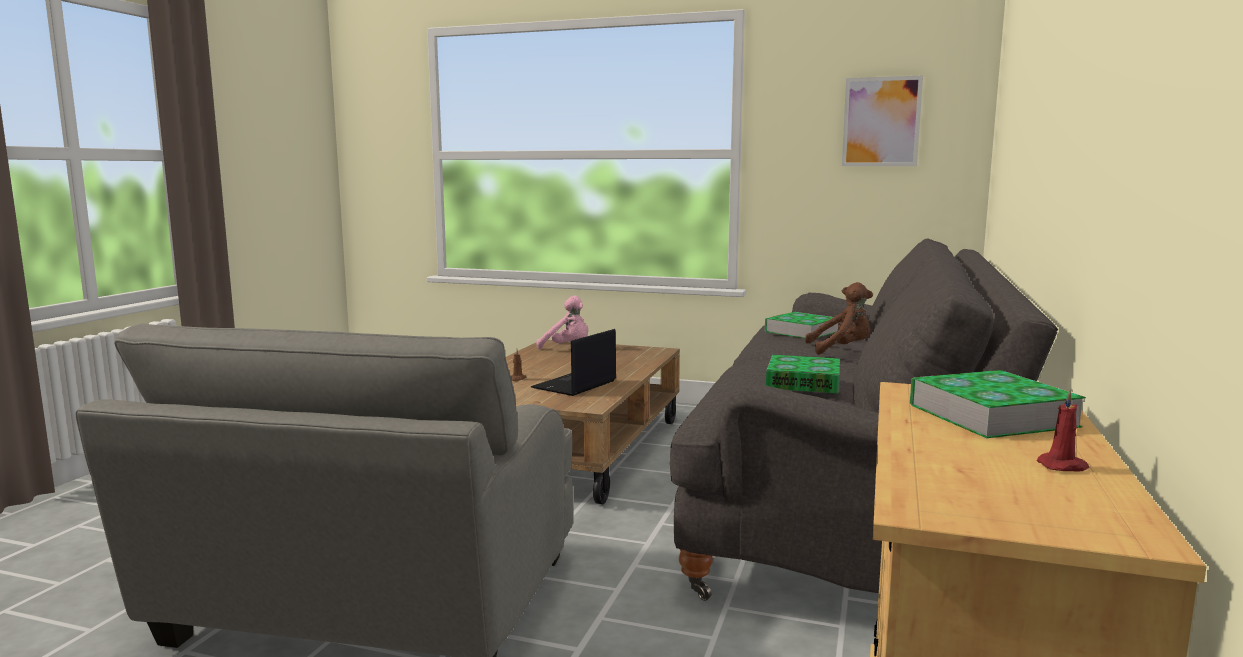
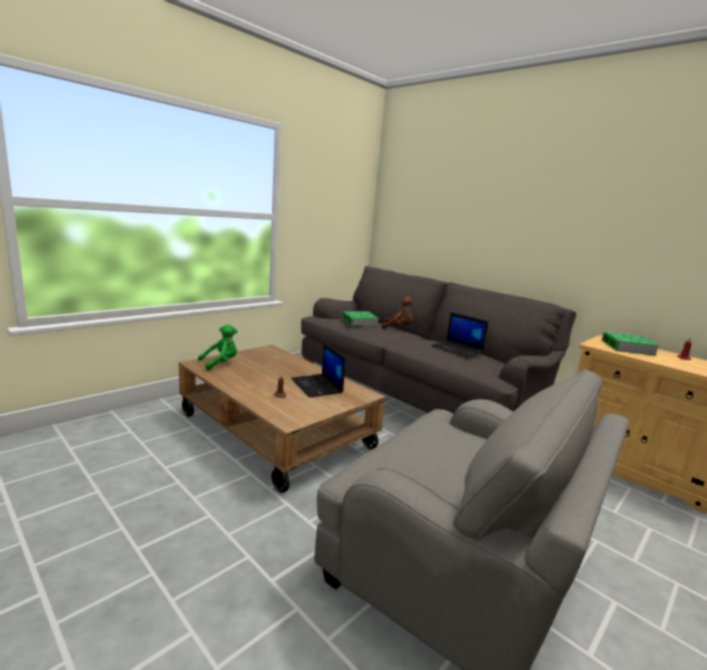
camera: 65 degrees left, 5 degrees up
pink plush toy [536,296,588,349] -> green plush toy [198,324,238,370]
book [766,355,840,393] -> laptop [431,312,489,357]
brown plush toy [805,282,873,355] -> brown plush toy turned 75 degrees clockwise [382,296,415,329]
picture [842,76,923,166] -> none

